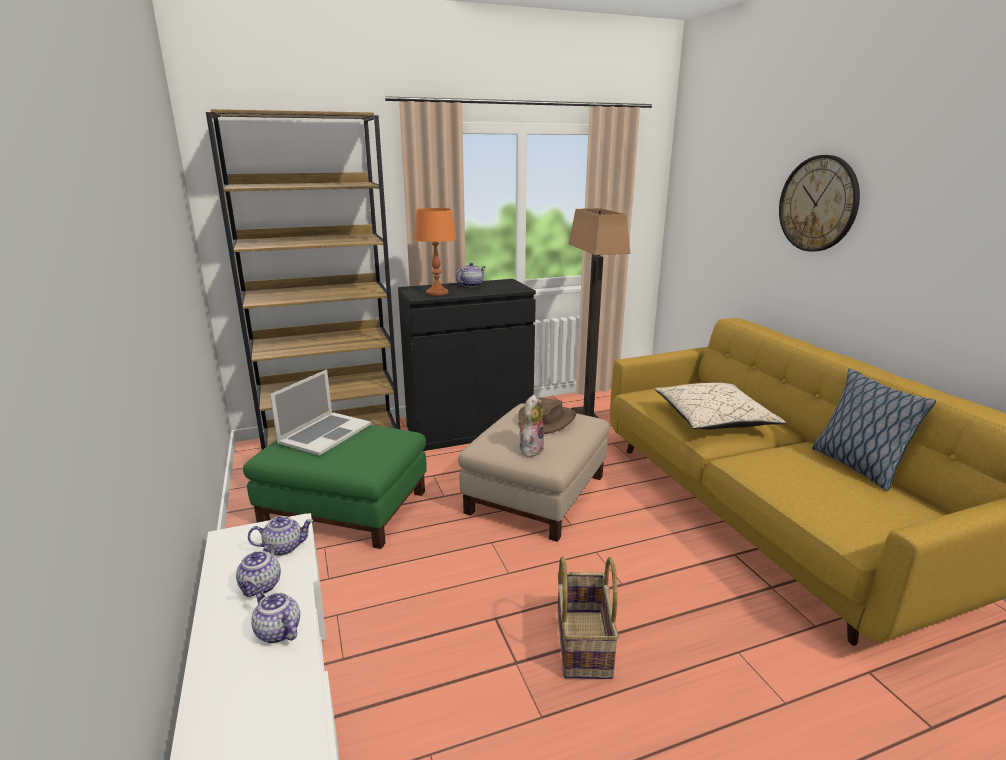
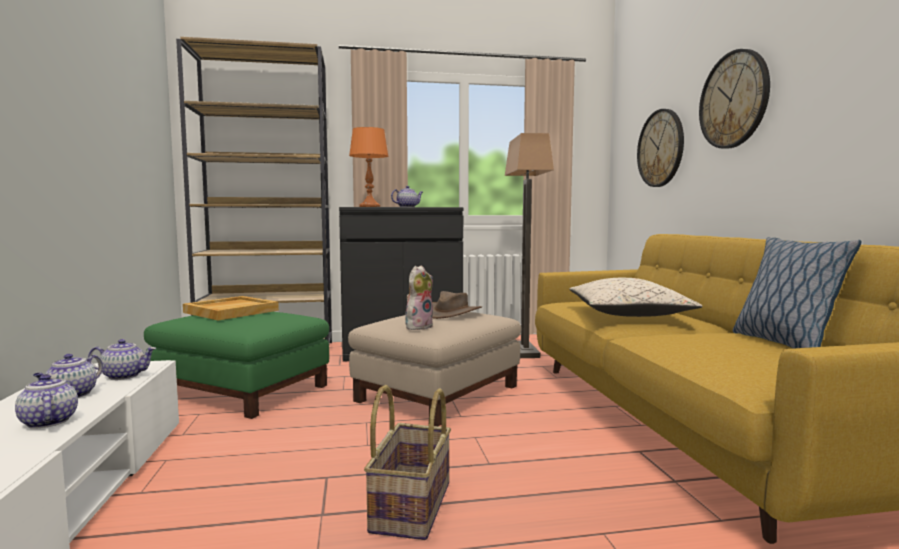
camera: 10 degrees right, 15 degrees down
laptop [270,369,371,456] -> beige tray [183,296,279,321]
none -> wall clock [637,109,684,187]

